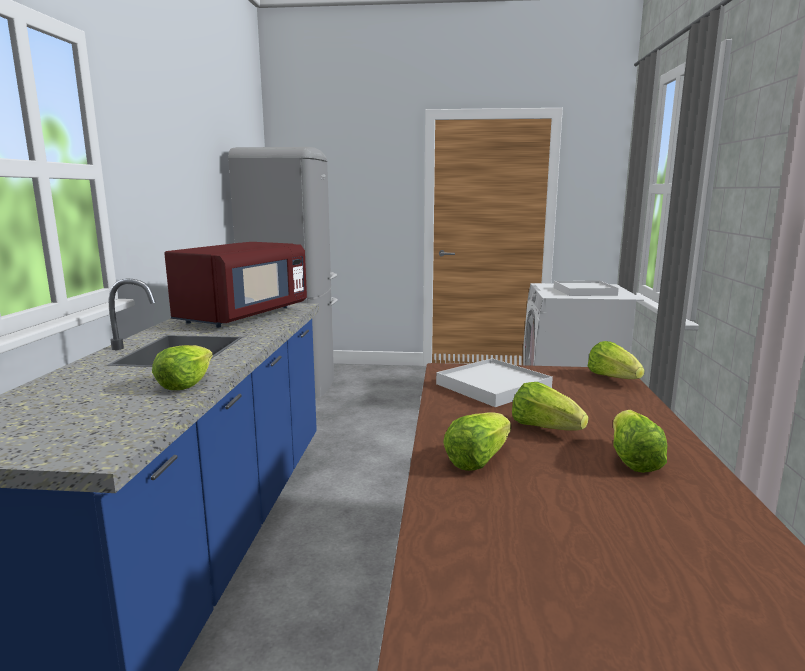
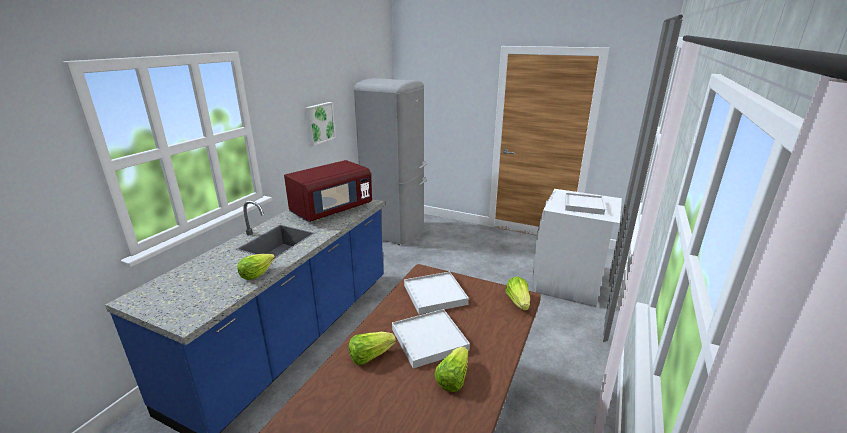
camera: 20 degrees right, 10 degrees up
lettuce [512,382,588,431] -> white tray [392,309,470,368]
none -> picture [305,102,336,146]

